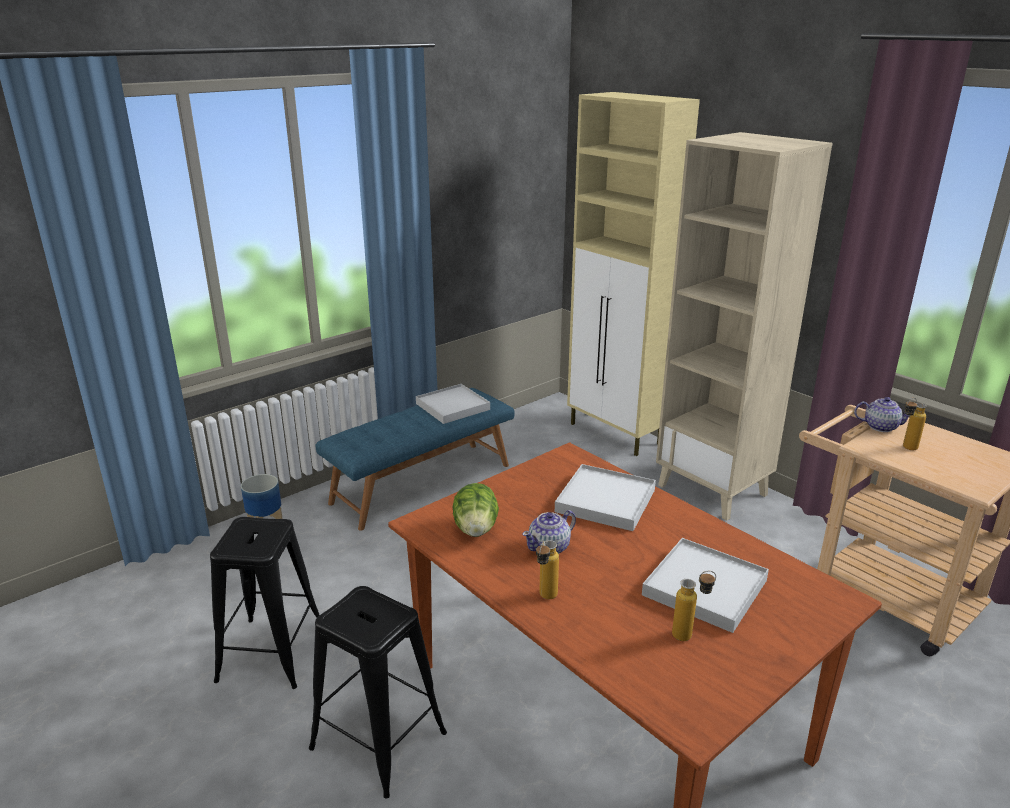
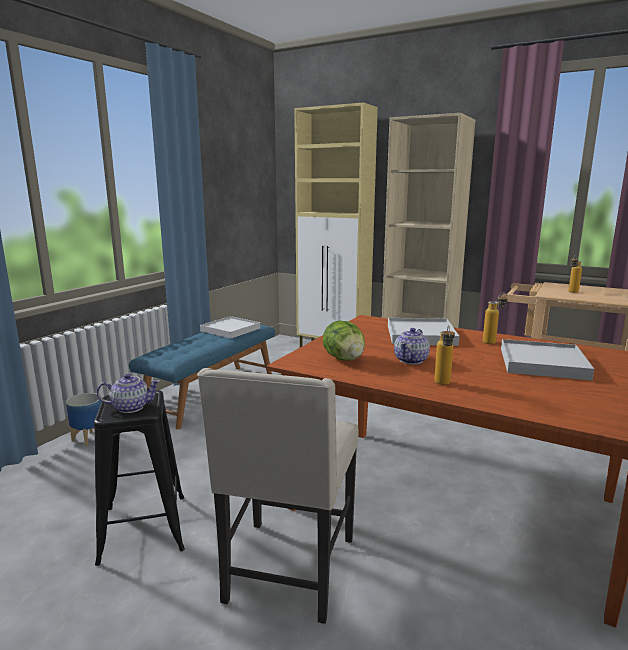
camera: 20 degrees left, 10 degrees down
black stool [309,586,447,799] -> beige chair [197,368,358,624]
bottle [672,571,716,641] -> bottle moved to [483,292,508,344]
teapot [854,397,909,432] -> teapot moved to [97,374,160,413]

